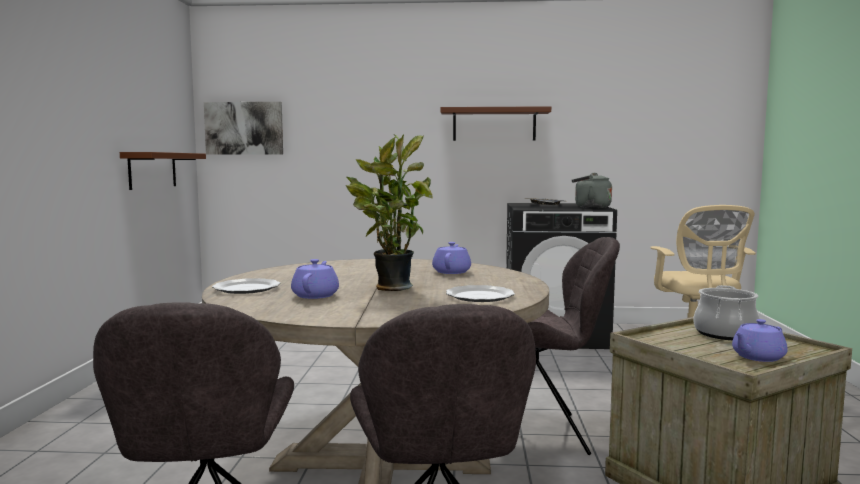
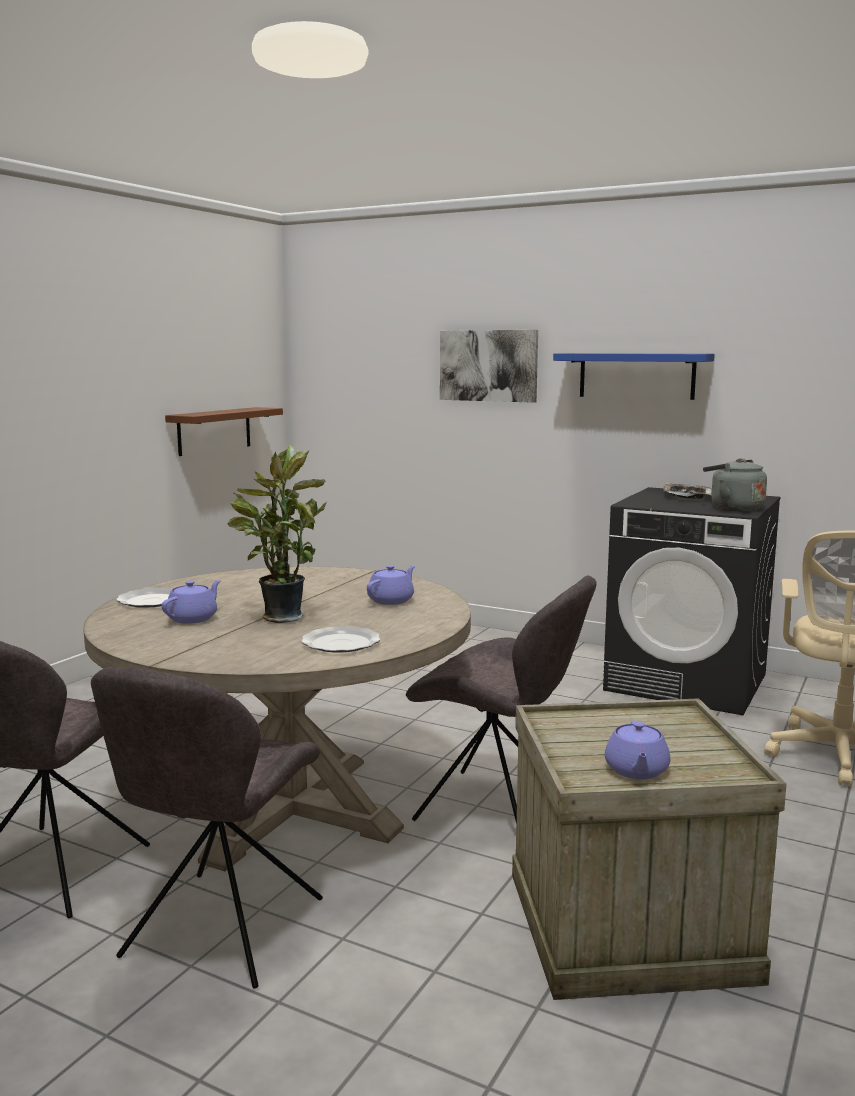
camera: 25 degrees right, 5 degrees up
picture [204,102,283,155] -> picture moved to [440,330,538,403]
brown shelf [440,106,551,141] -> blue shelf [553,353,715,400]
cooking pot [694,285,760,340] -> none
purple teapot [732,319,788,362] -> purple teapot turned 75 degrees counterclockwise [605,721,670,779]

